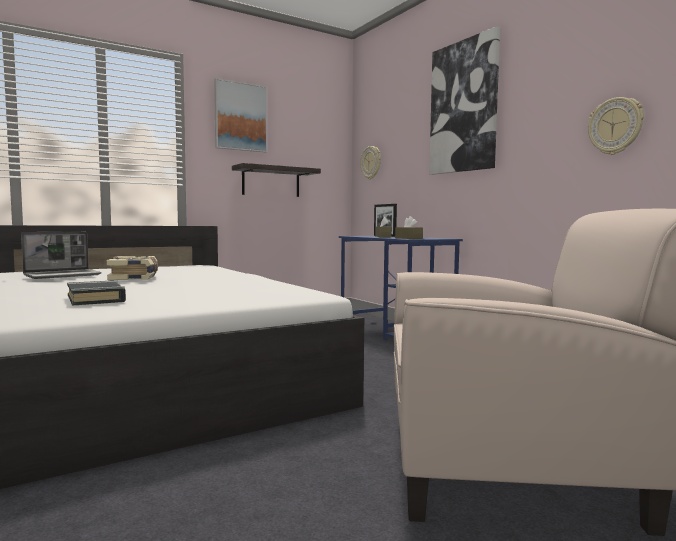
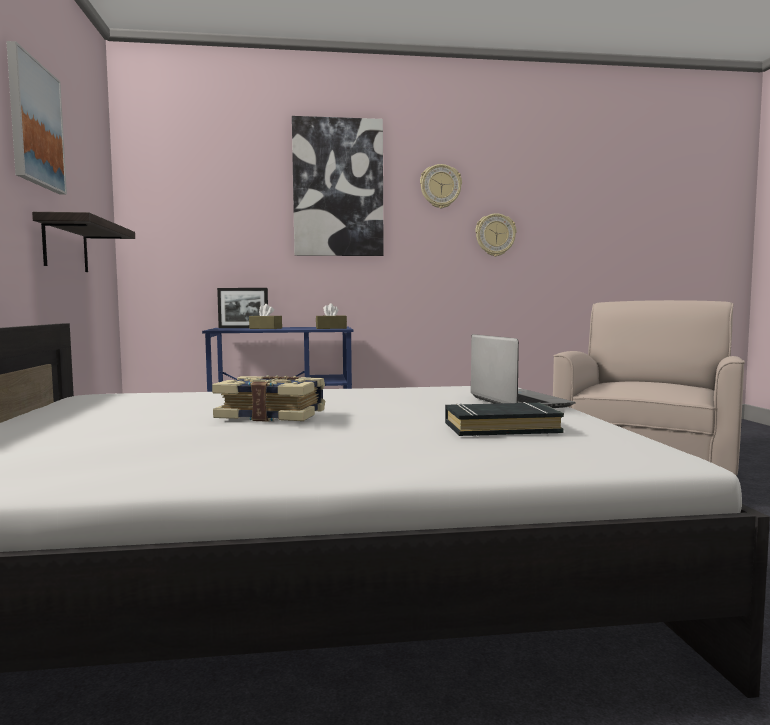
camera: 65 degrees left, 0 degrees up
laptop [21,232,102,279] -> laptop moved to [471,334,575,408]
wall clock [360,146,381,179] -> wall clock moved to [420,164,462,208]

